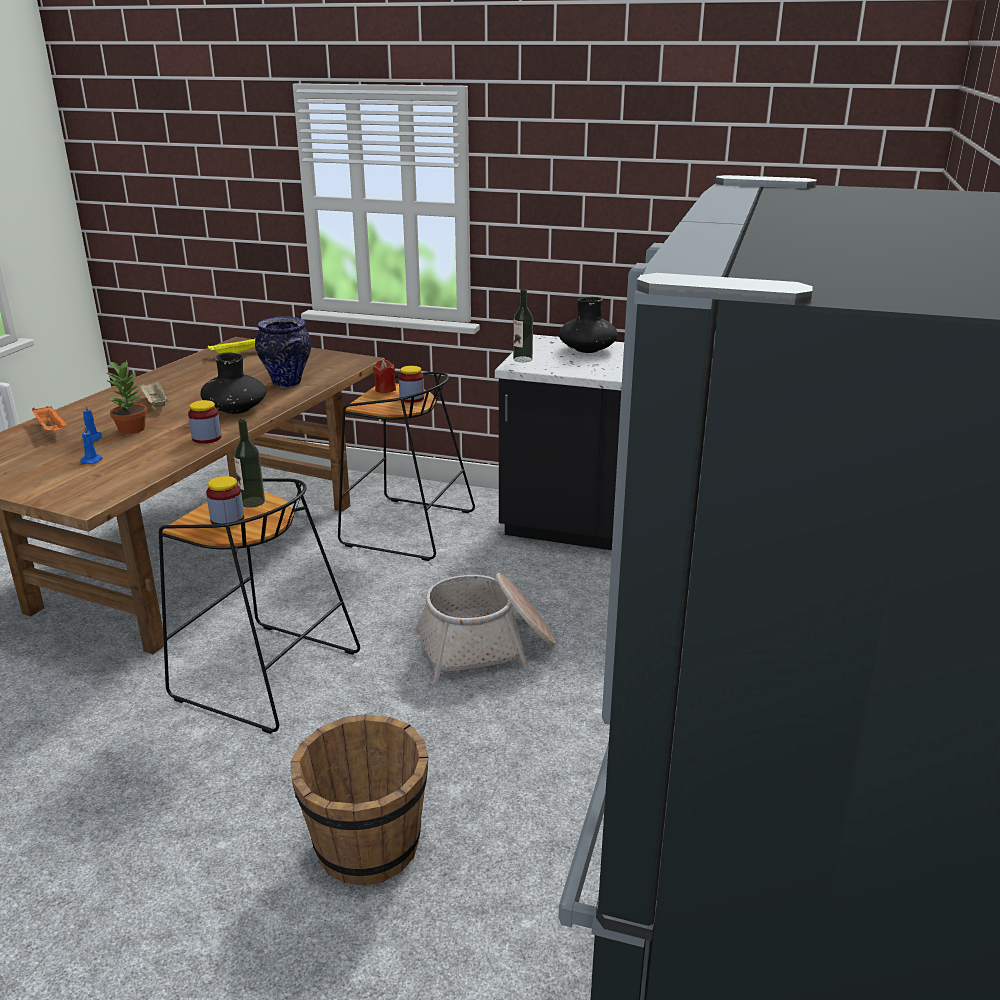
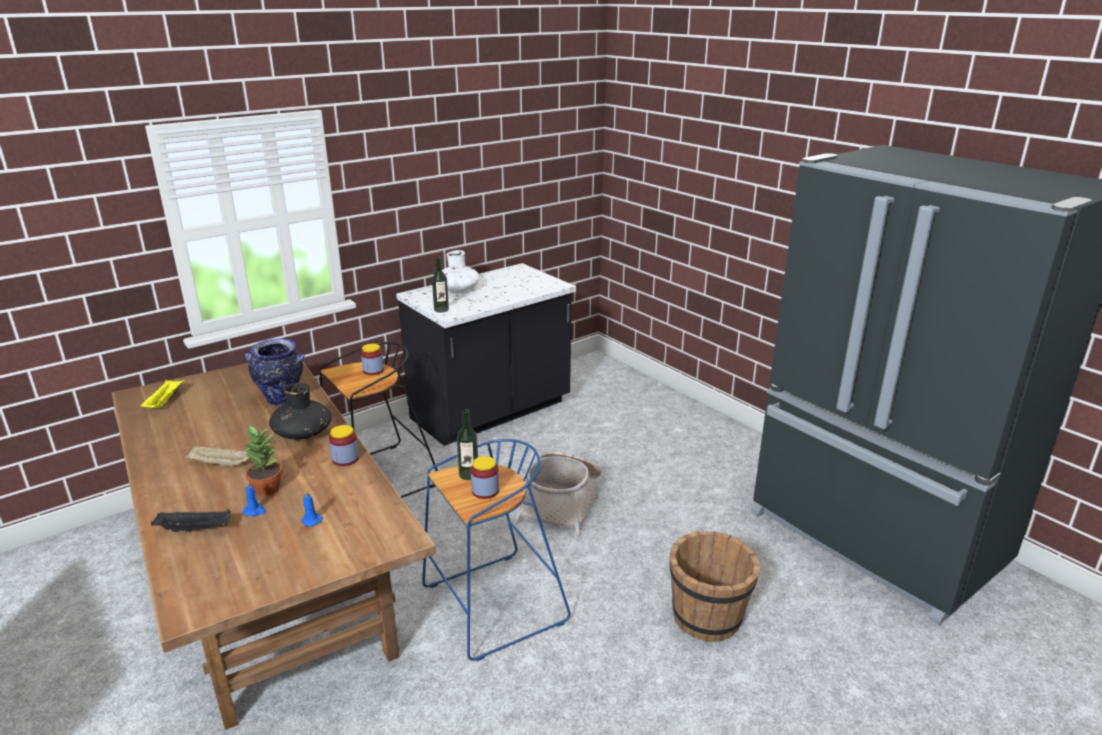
camera: 55 degrees left, 0 degrees up
orange tray [32,406,68,431] -> black tray [151,509,231,534]
black stool [159,478,360,734] -> blue stool [422,439,571,661]
red candle [373,360,396,393] -> none
black vase [559,297,618,353] -> white vase [442,250,480,293]

